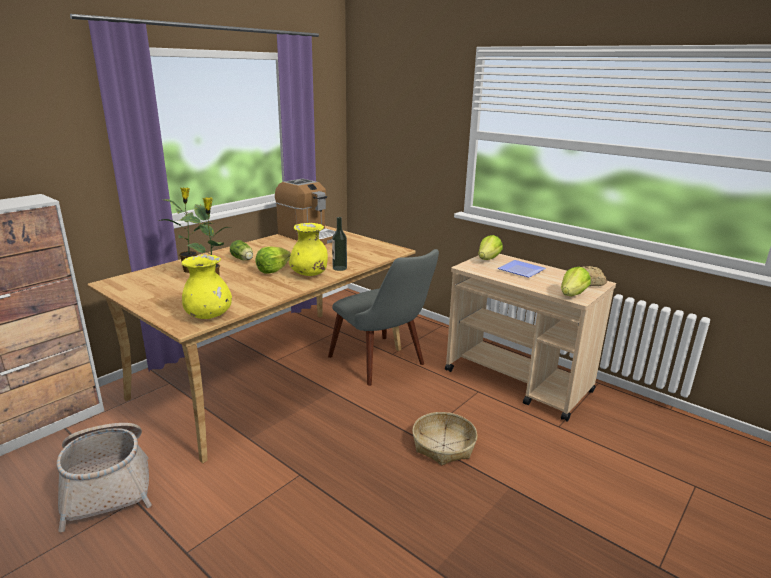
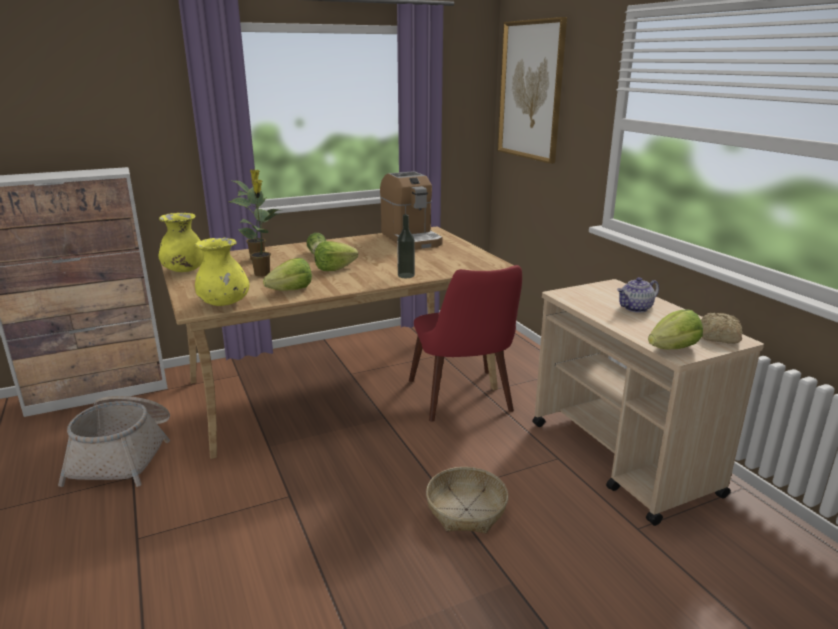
camera: 25 degrees right, 0 degrees up
yellow vase [289,223,328,276] -> yellow vase moved to [158,213,204,272]
grey chair [328,249,439,386] -> red chair [409,265,522,422]
lettuce [479,235,503,260] -> lettuce moved to [263,258,312,291]
plate [498,260,546,278] -> teapot [617,277,659,313]
none -> picture [498,17,567,164]

